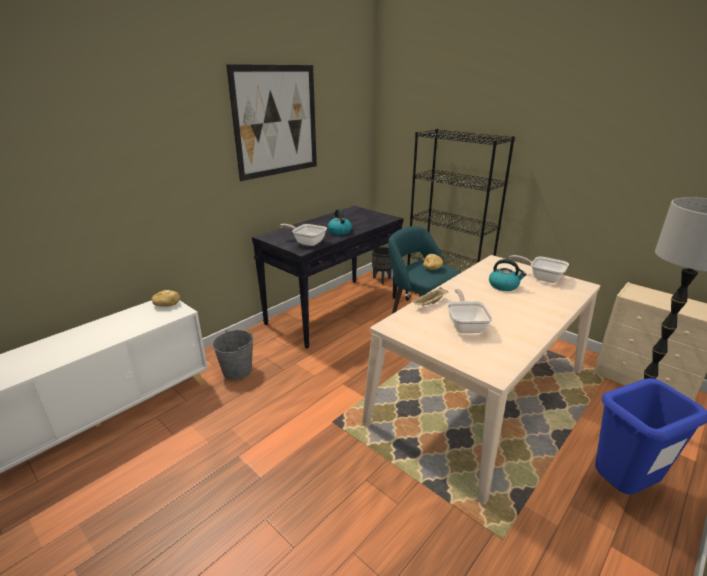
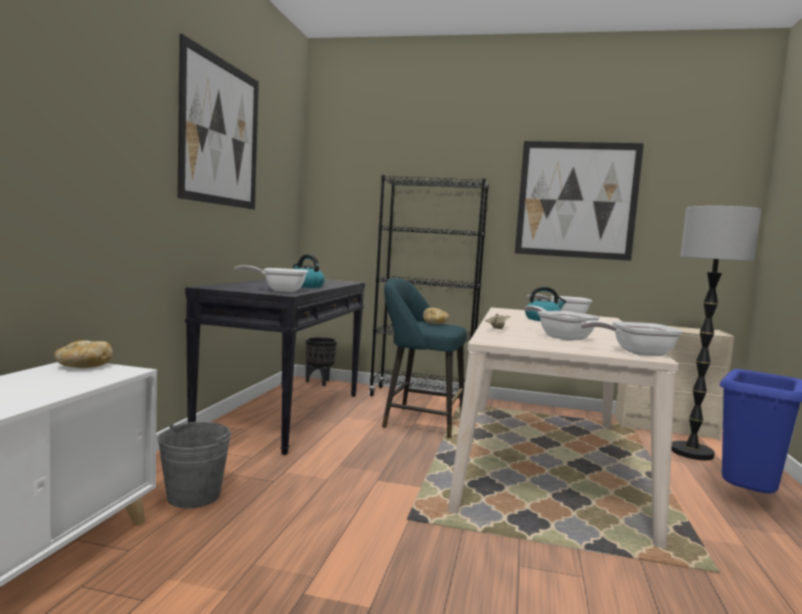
camera: 30 degrees left, 20 degrees down
none -> picture [515,141,644,261]
none -> frying pan [580,321,683,356]

